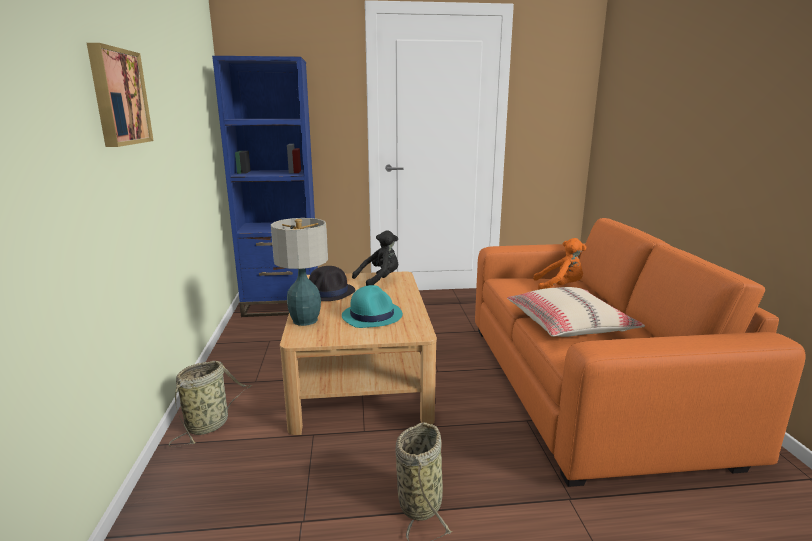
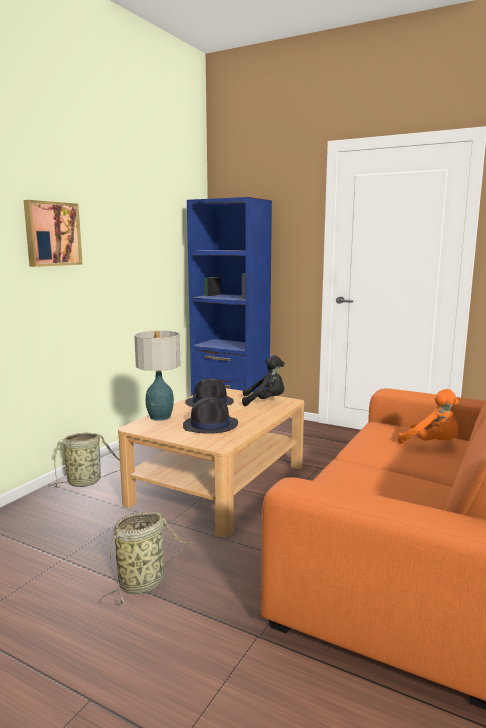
camera: 35 degrees right, 5 degrees down
turquoise hat [342,285,403,328] -> black hat [183,397,238,434]
beige pillow [507,287,645,337] -> none

